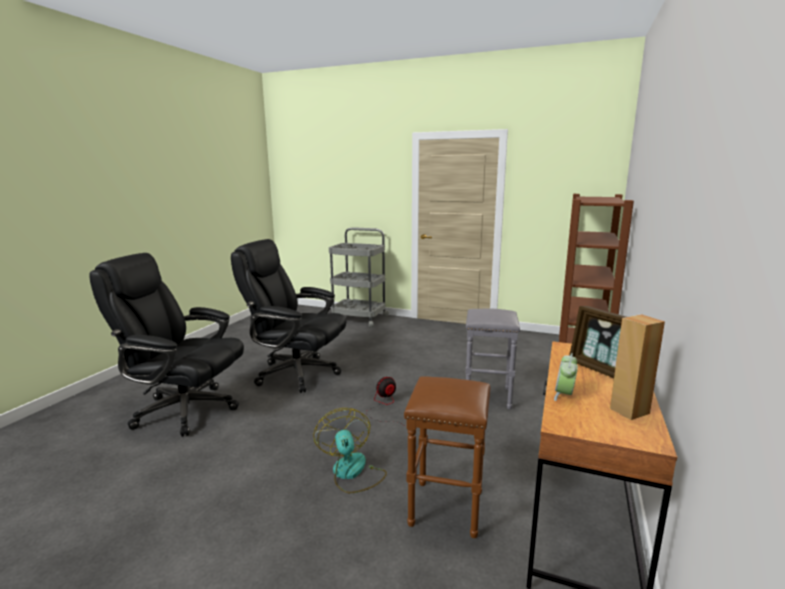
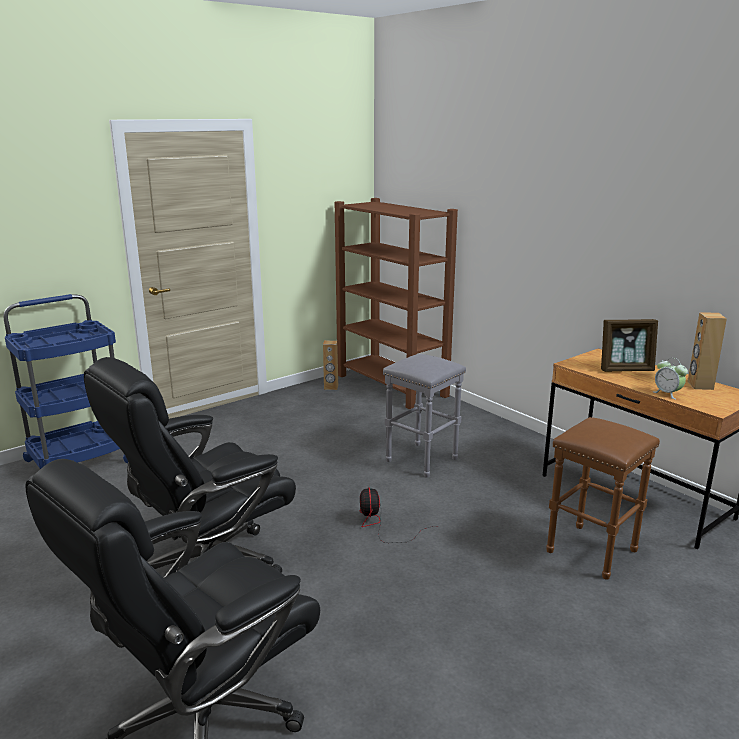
camera: 60 degrees left, 5 degrees up
fan [313,408,387,493] -> none
grey cart [329,227,389,327] -> blue cart [4,294,128,469]
none -> brown speaker [323,340,338,390]

